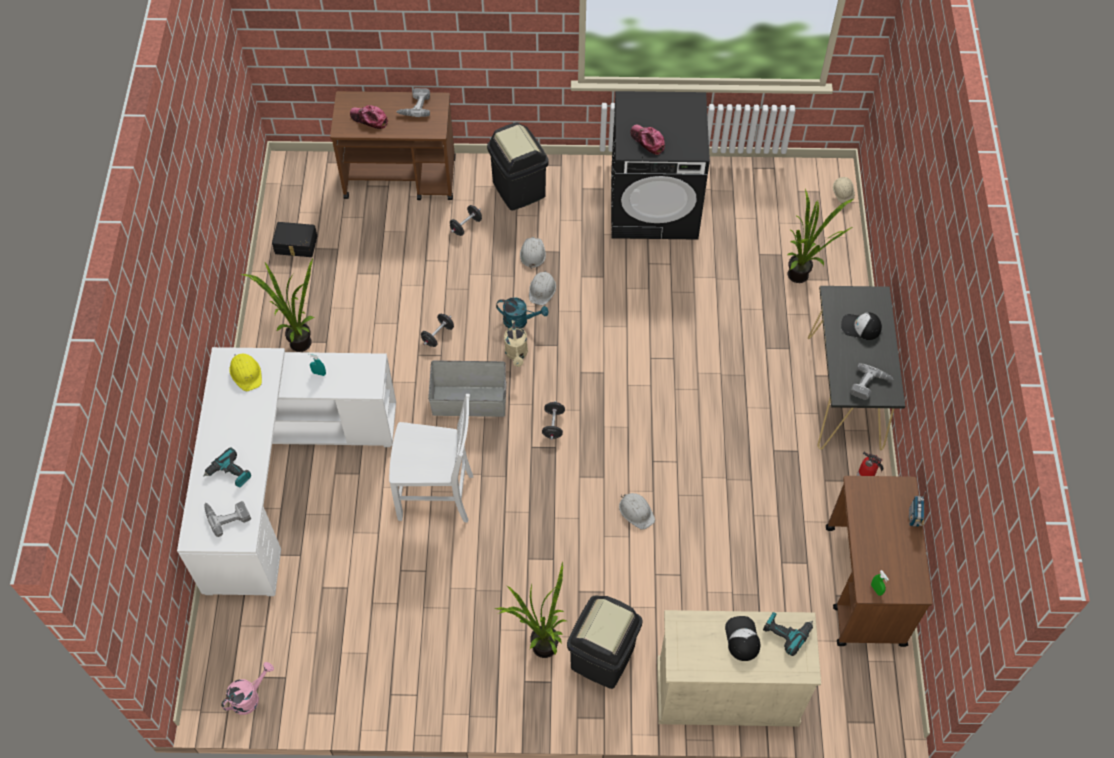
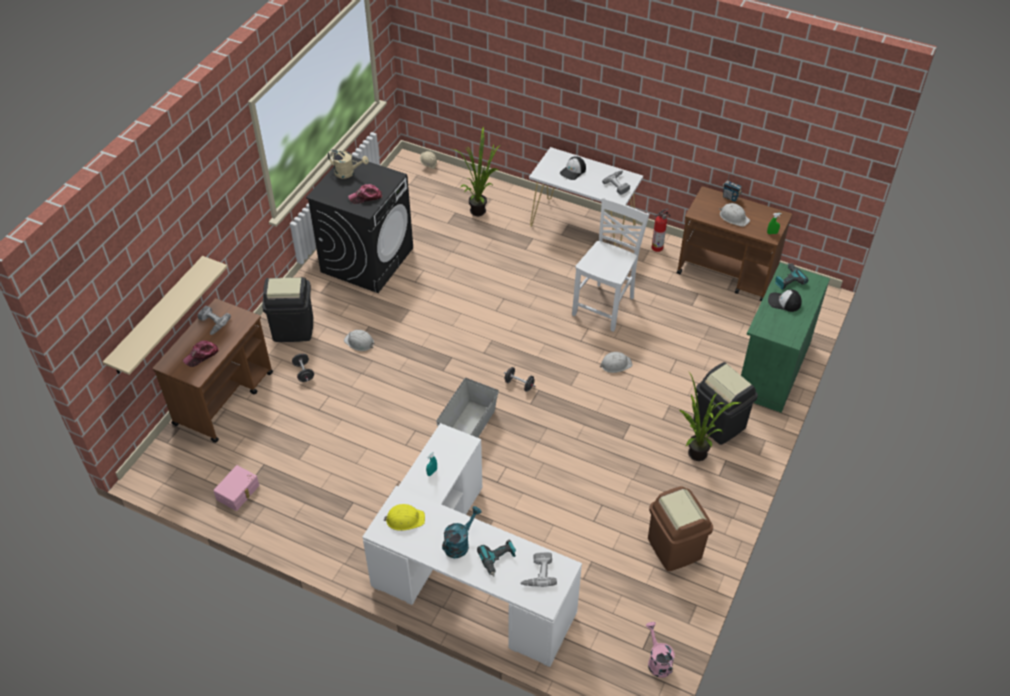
camera: 65 degrees left, 10 degrees down
potted plant [240,259,314,352] -> none
black storage box [272,222,317,257] -> pink storage box [213,465,259,511]
white chair [389,394,473,523] -> white chair moved to [572,197,650,332]
black dumbbell [421,314,454,347] -> none
turquoise watering can [496,297,548,328] -> turquoise watering can moved to [442,506,482,558]
beige watering can [504,320,528,367] -> beige watering can moved to [328,150,369,179]
white hard hat [529,272,556,305] -> white hard hat moved to [719,203,750,227]
beige cabinet [657,610,821,727] -> green cabinet [741,263,830,413]
black console table [808,286,905,450] -> white console table [529,147,643,248]
none -> beige shelf [103,256,228,375]
none -> brown trash can [648,486,713,571]

